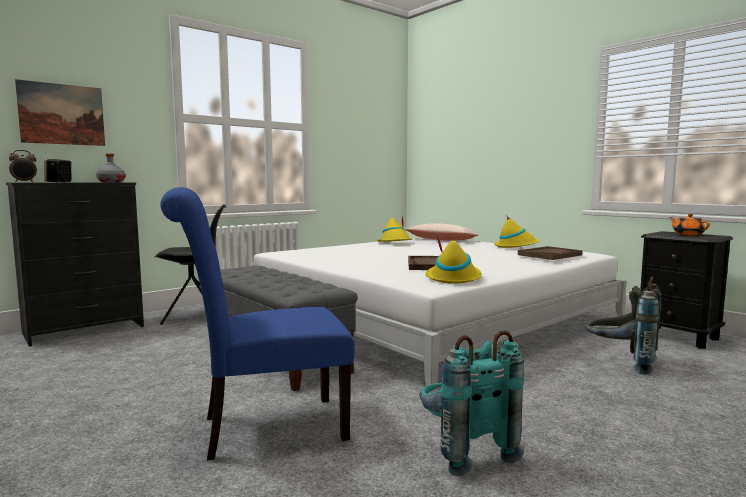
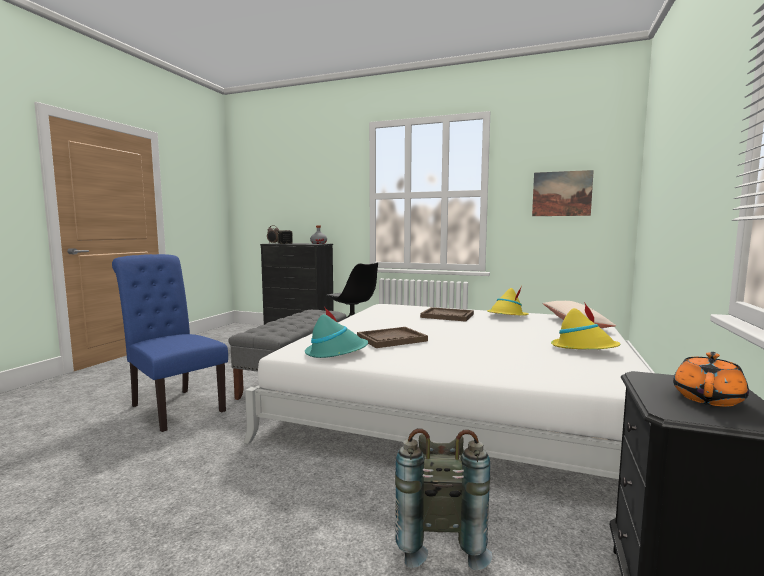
camera: 60 degrees right, 0 degrees up
picture [15,79,105,146] -> picture moved to [532,170,594,216]
turquoise backpack [419,330,524,477] -> none
yellow hat [425,236,482,284] -> turquoise hat [305,307,368,358]
brown tray [518,246,583,260] -> brown tray moved to [420,307,474,322]

